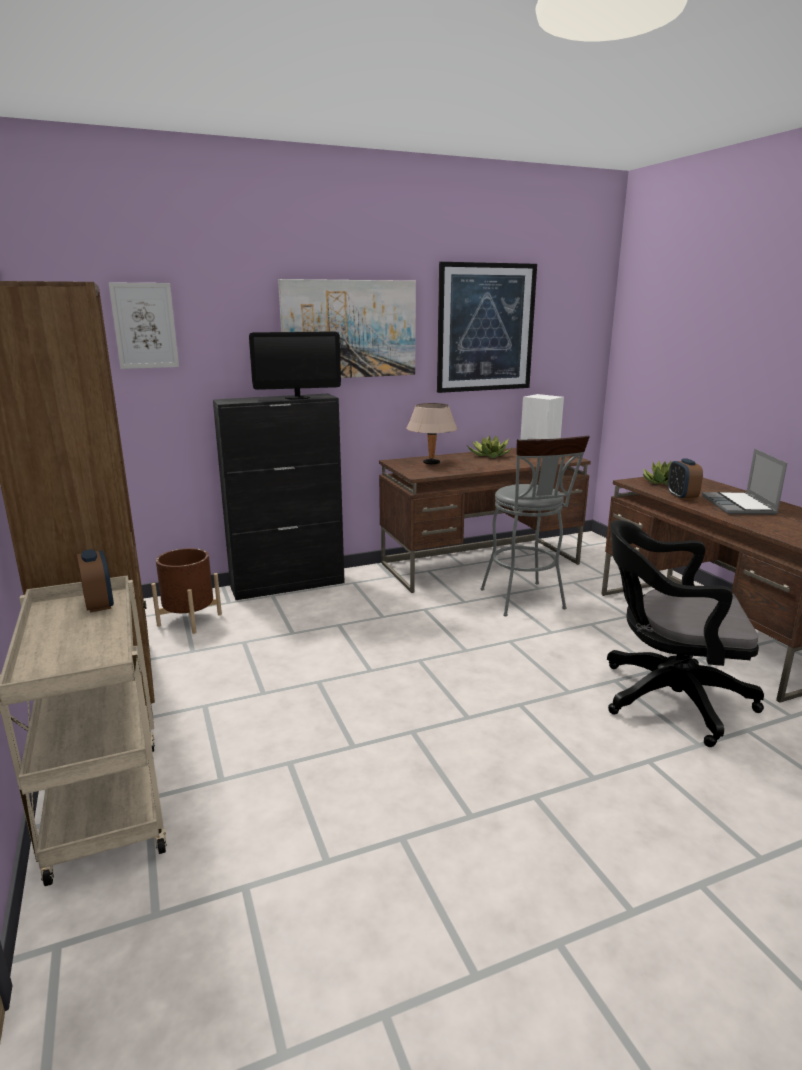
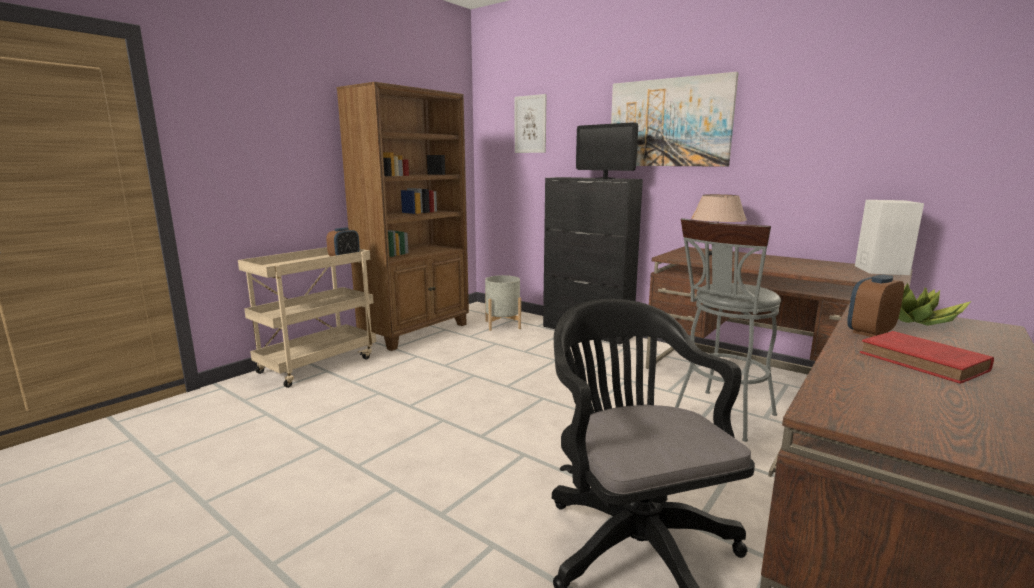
camera: 60 degrees right, 5 degrees down
brown planter [151,548,222,634] -> grey planter [485,275,521,331]
picture [437,262,537,393] -> none
potted plant [468,435,511,458] -> none
laptop [702,449,787,515] -> red book [860,331,994,384]

